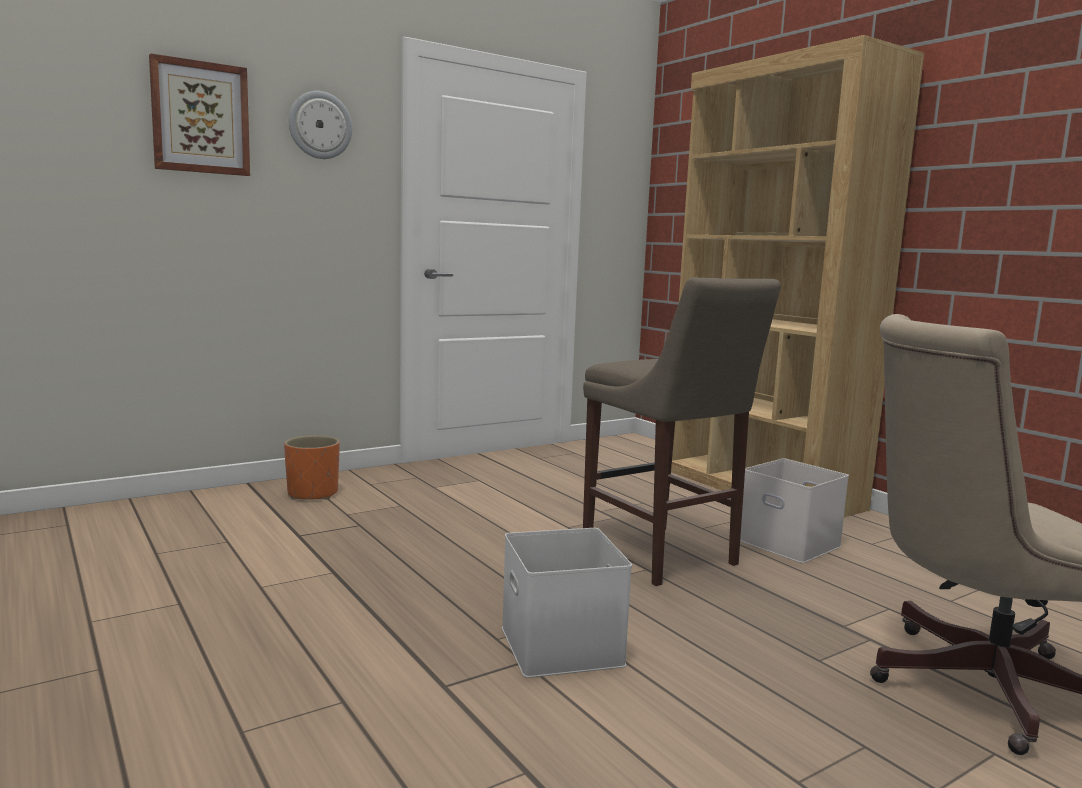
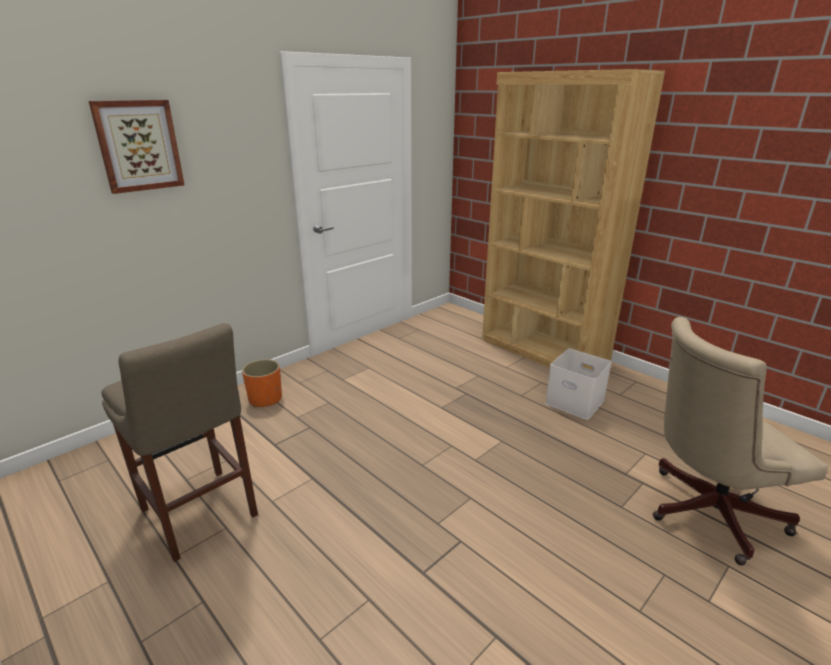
camera: 10 degrees left, 15 degrees up
wall clock [289,91,352,159] -> none
white storage box [502,528,632,678] -> none
beige stool [583,278,781,586] -> beige stool moved to [102,323,258,562]

